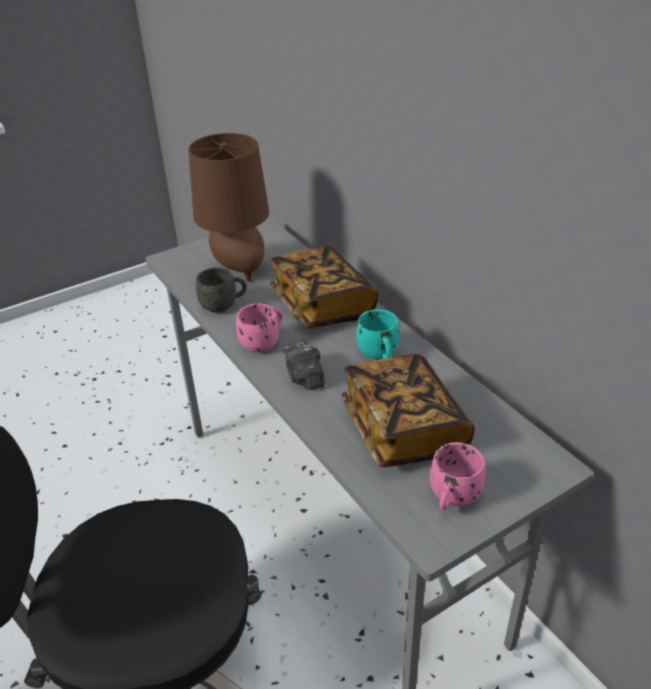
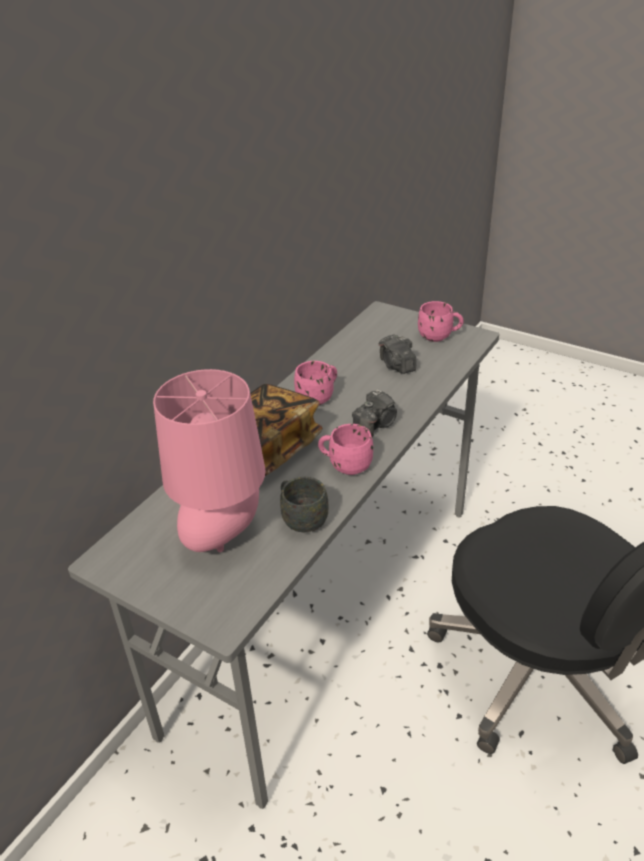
camera: 115 degrees left, 0 degrees up
brown table lamp [188,133,269,282] -> pink table lamp [153,369,266,552]
book [342,354,475,467] -> camera [379,334,416,374]
turquoise mug [356,309,399,359] -> pink mug [294,361,337,405]

